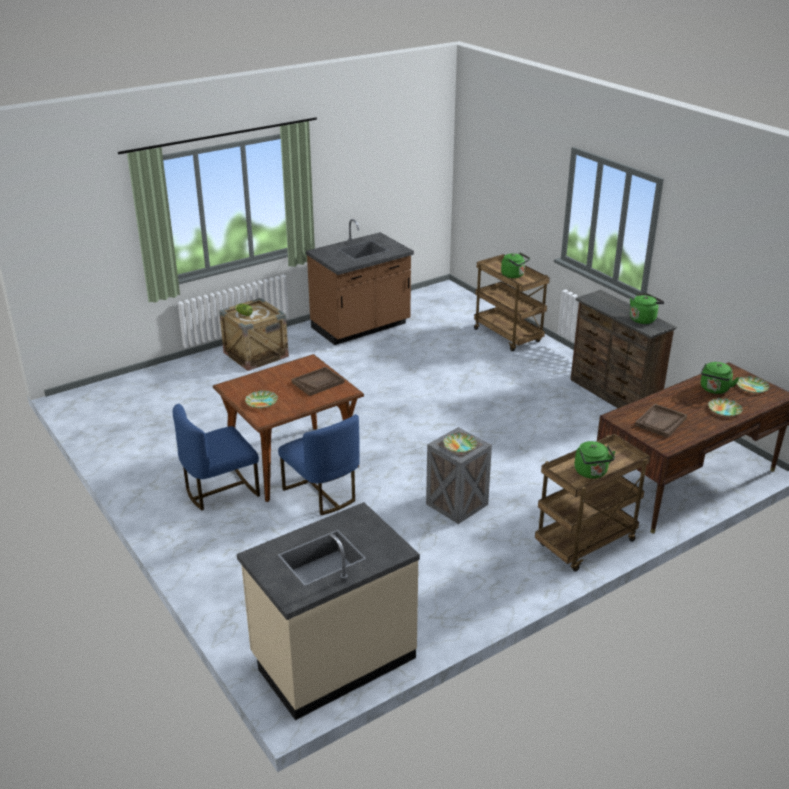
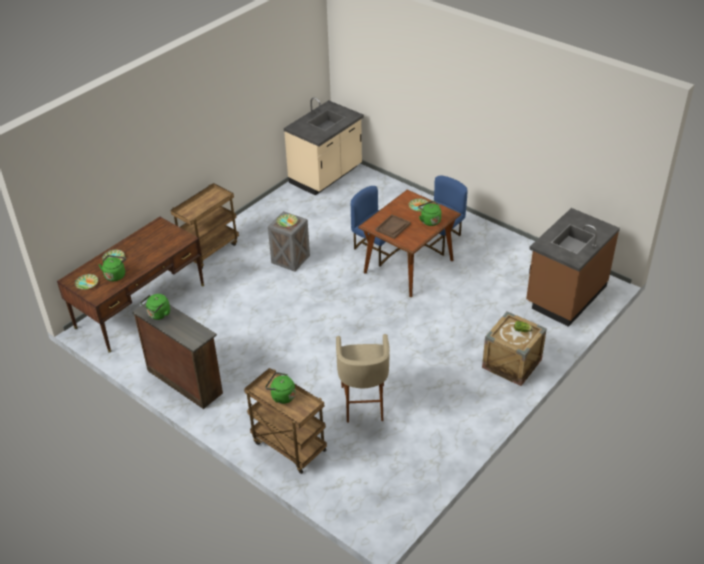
camera: 165 degrees right, 10 degrees up
brown counter [306,219,414,345] -> brown counter moved to [526,208,620,327]
green kettle [574,441,615,479] -> green kettle moved to [418,201,441,226]
brown tray [635,404,687,438] -> none
none -> beige stool [336,334,390,423]

